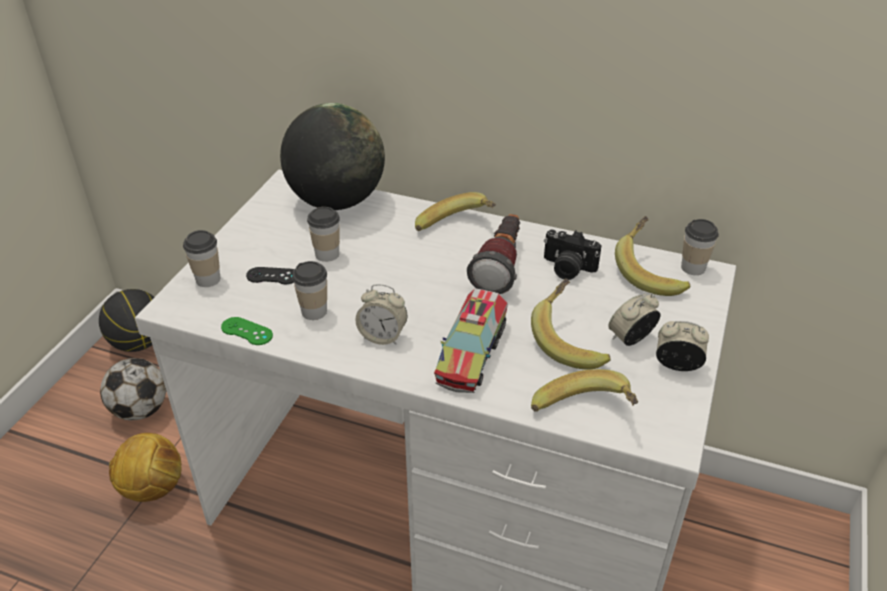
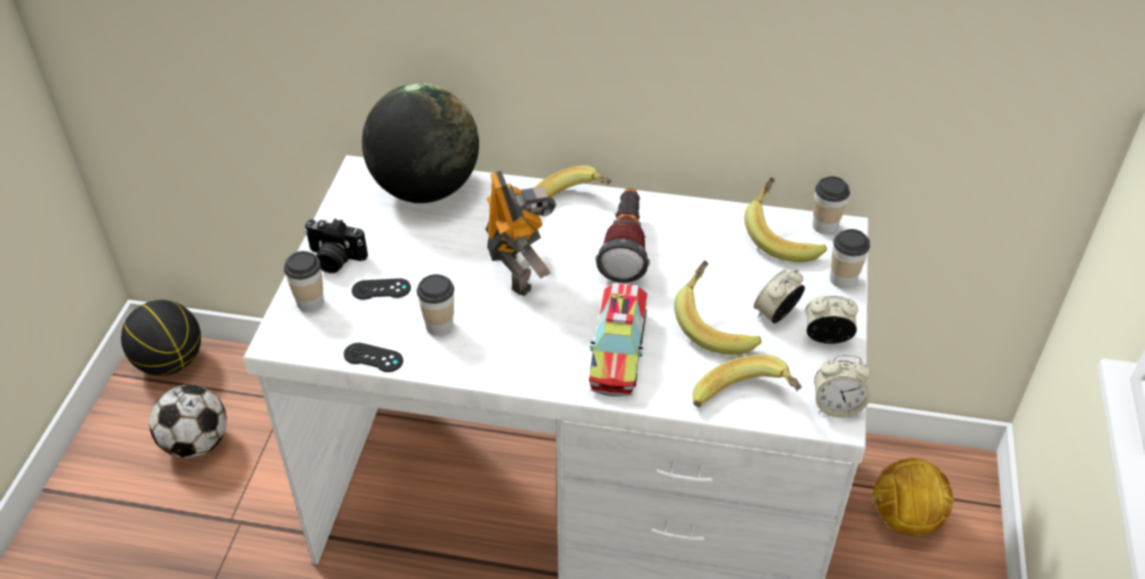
camera: 10 degrees left, 5 degrees up
football [109,433,182,502] -> football moved to [872,458,954,536]
green game controller [221,317,273,345] -> black game controller [344,343,403,372]
cup [307,207,340,262] -> cup moved to [830,229,870,289]
alarm clock [355,284,408,345] -> alarm clock moved to [814,355,871,418]
camera [544,229,602,280] -> camera moved to [304,219,368,273]
none -> toy robot [485,171,556,296]

